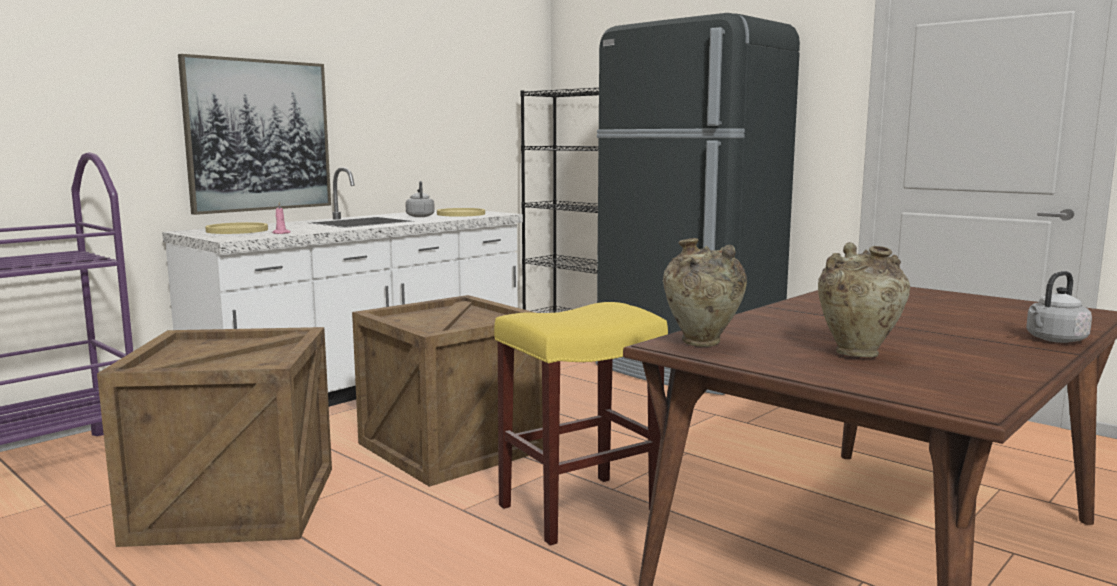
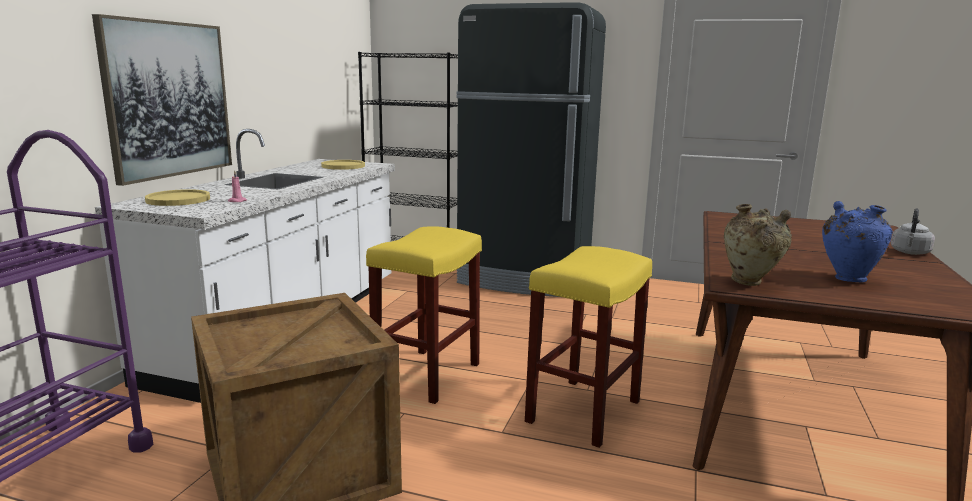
camera: 25 degrees left, 5 degrees up
crate [352,295,543,487] -> yellow stool [366,226,482,404]
grey kettle [405,181,435,217] -> none
beige vase [818,242,910,357] -> blue vase [822,201,893,282]

